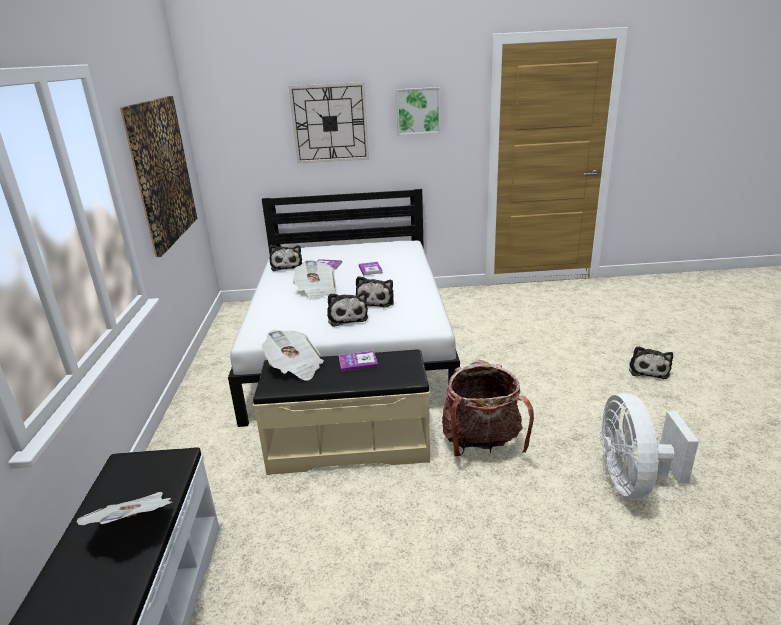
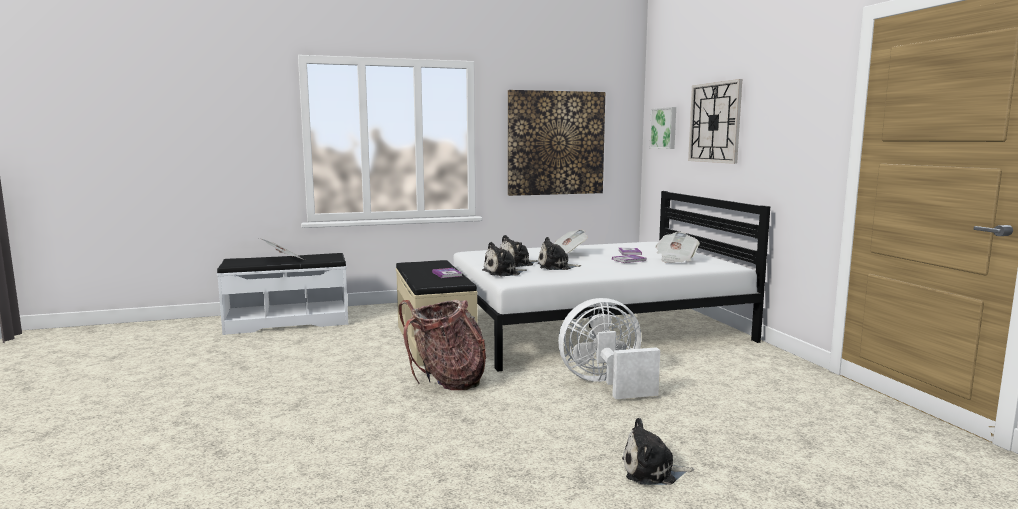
camera: 75 degrees right, 15 degrees down
newspaper [262,330,324,381] -> newspaper moved to [656,232,700,263]
plush toy [269,245,302,271] -> plush toy moved to [482,242,527,277]
picture [396,87,440,135] -> picture moved to [650,107,676,149]
white fan [600,393,699,498] -> white fan moved to [558,298,660,399]

